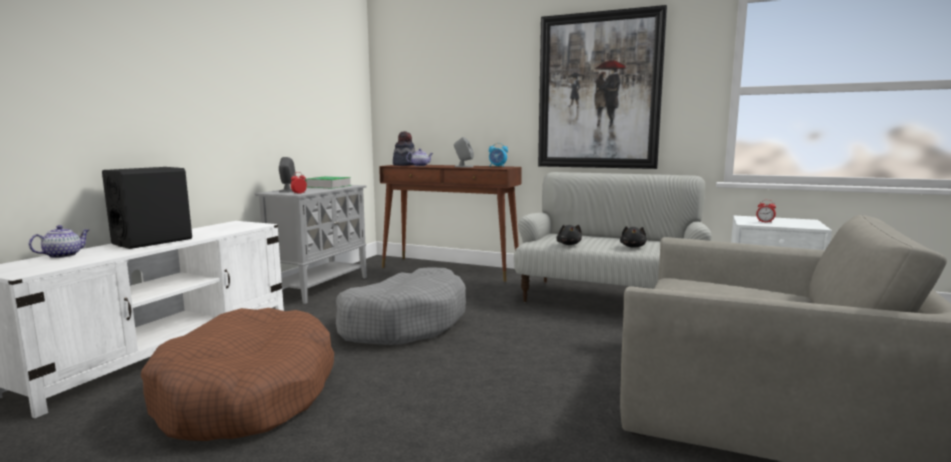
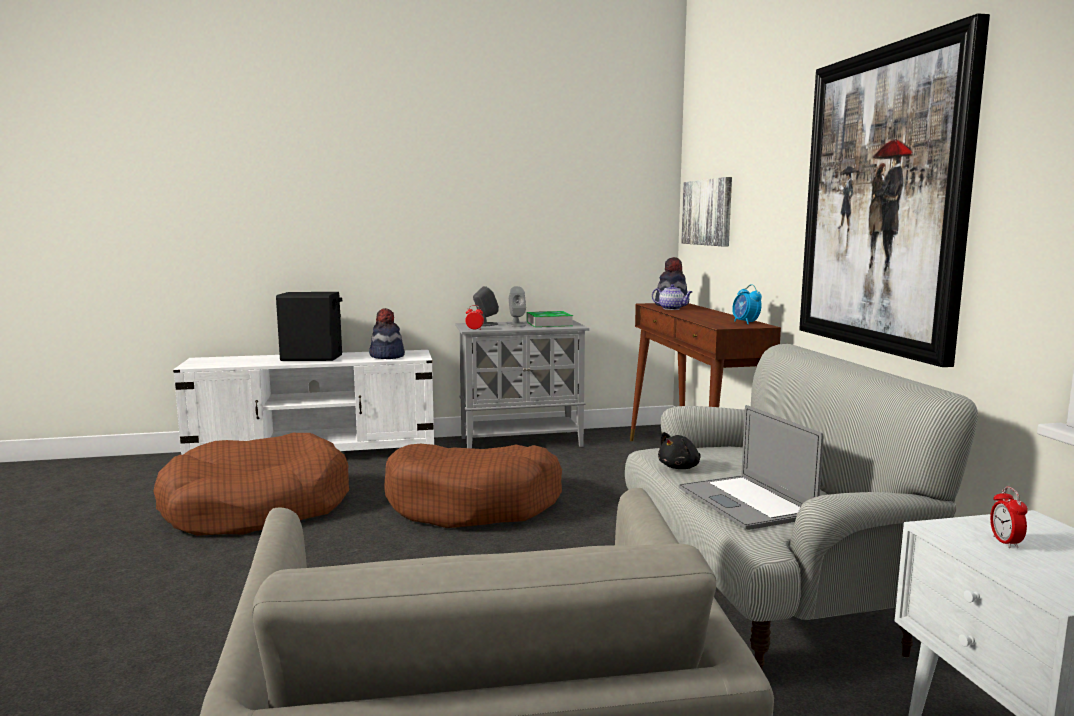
camera: 55 degrees right, 0 degrees up
teapot [29,225,89,258] -> none
grey dog bed [336,267,466,345] -> brown dog bed [384,444,562,528]
grey speaker [454,137,474,167] -> grey speaker moved to [507,286,526,327]
black plush toy [620,226,647,248] -> laptop [679,405,824,530]
none -> hat [369,308,405,359]
none -> picture [681,177,732,246]

